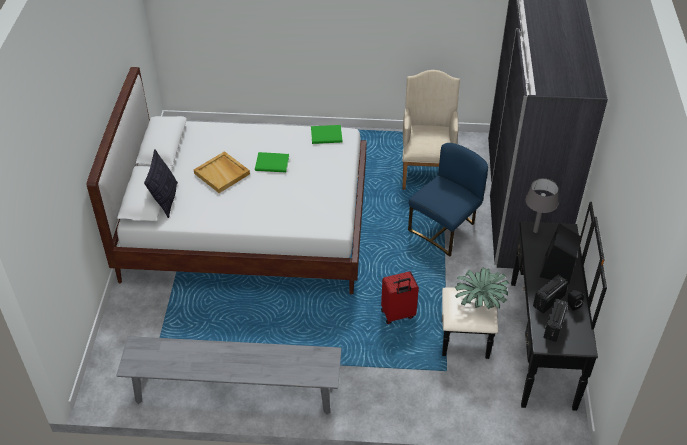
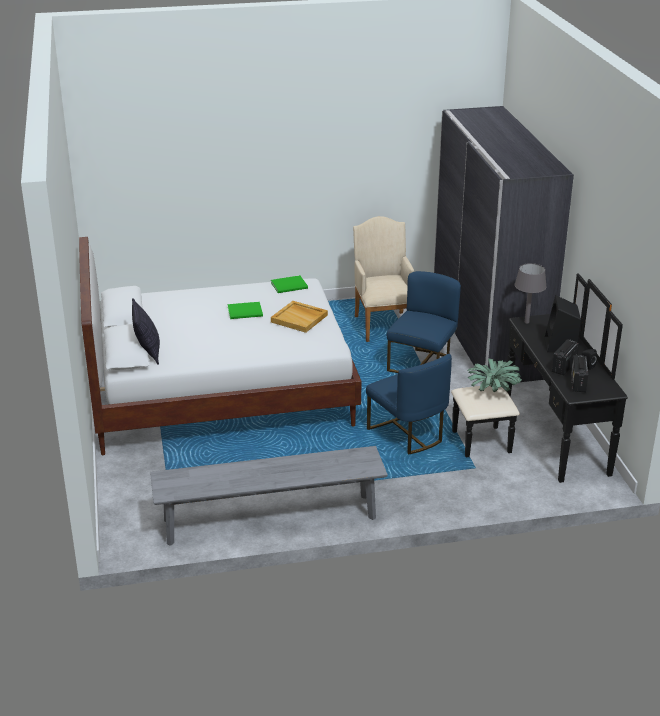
camera: 15 degrees left, 15 degrees down
beige tray [194,151,250,193] -> beige tray moved to [271,301,328,333]
red suitcase [381,271,419,324] -> blue chair [366,354,452,454]

